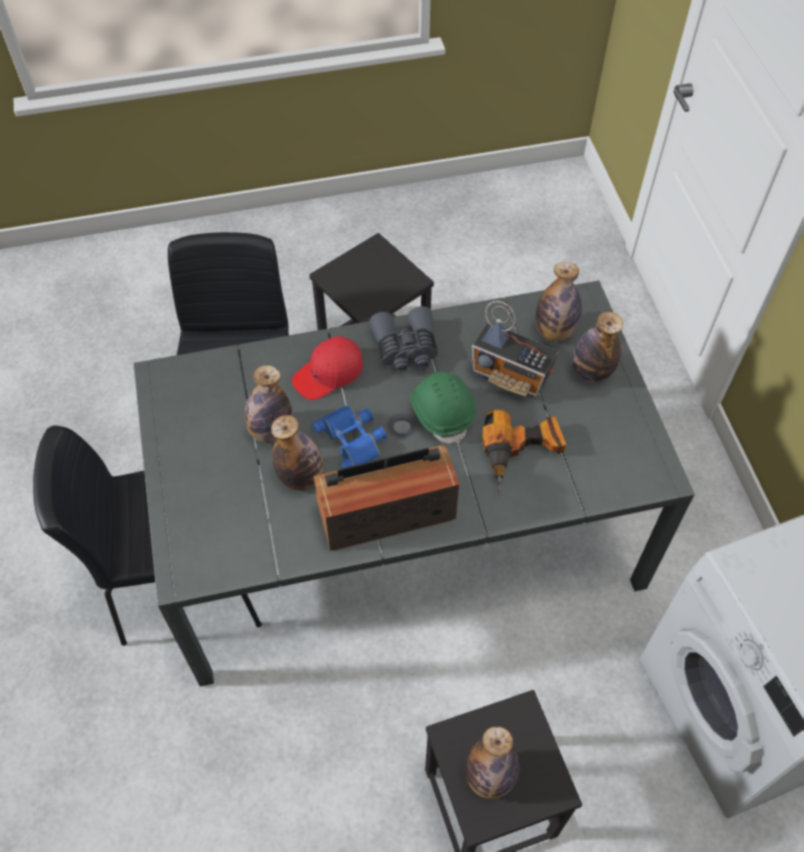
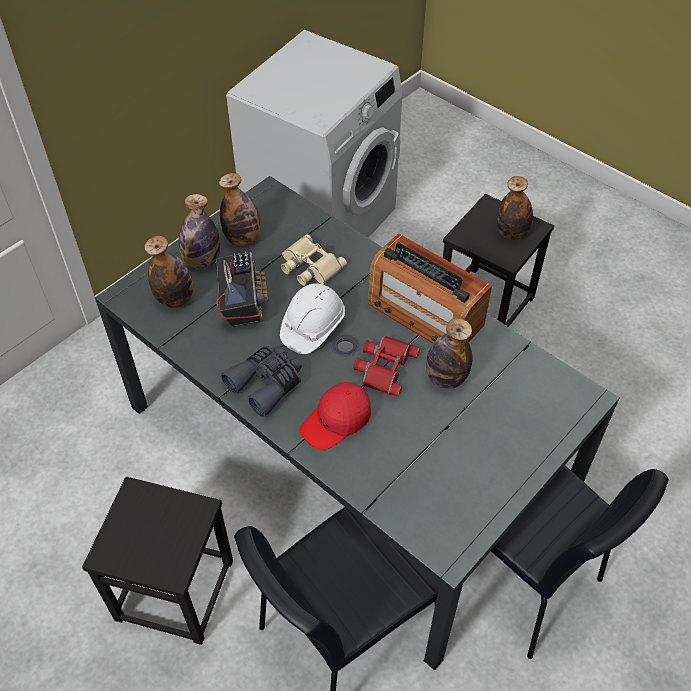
camera: 125 degrees left, 5 degrees down
bottle [244,365,292,444] -> bottle moved to [219,173,261,246]
red cap [292,336,363,400] -> red cap turned 120 degrees clockwise [300,382,371,451]
blue binoculars [312,405,387,469] -> red binoculars [353,336,420,397]
green hard hat [411,371,475,444] -> white hard hat [280,283,345,354]
power drill [482,410,566,492] -> beige binoculars [281,234,347,286]

